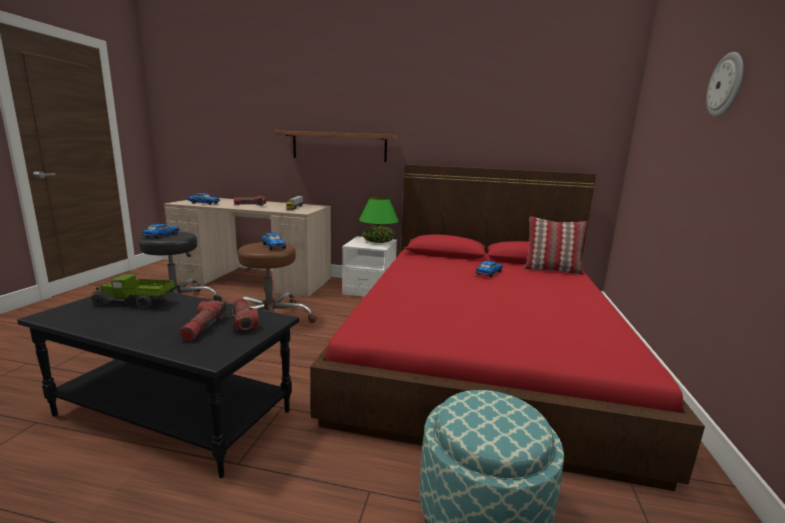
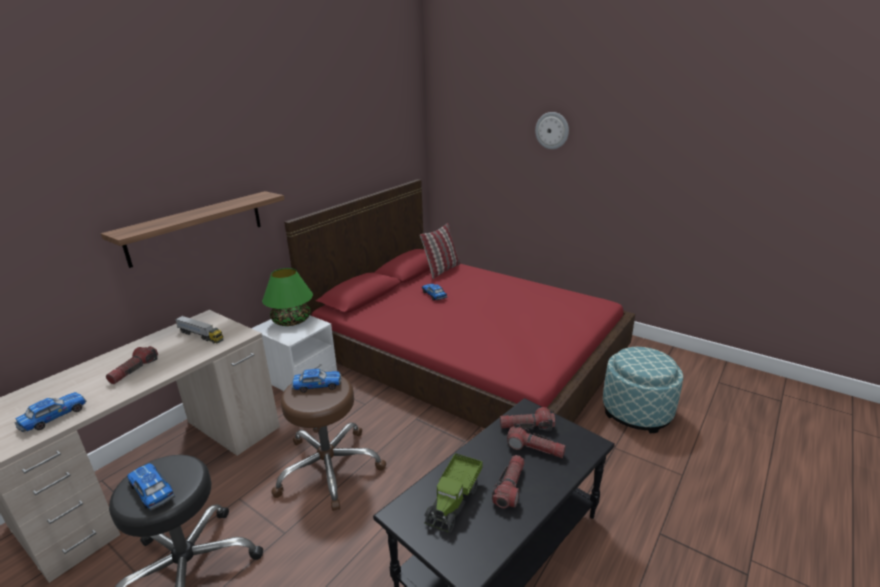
camera: 65 degrees left, 10 degrees up
none -> flashlight [492,455,525,508]

